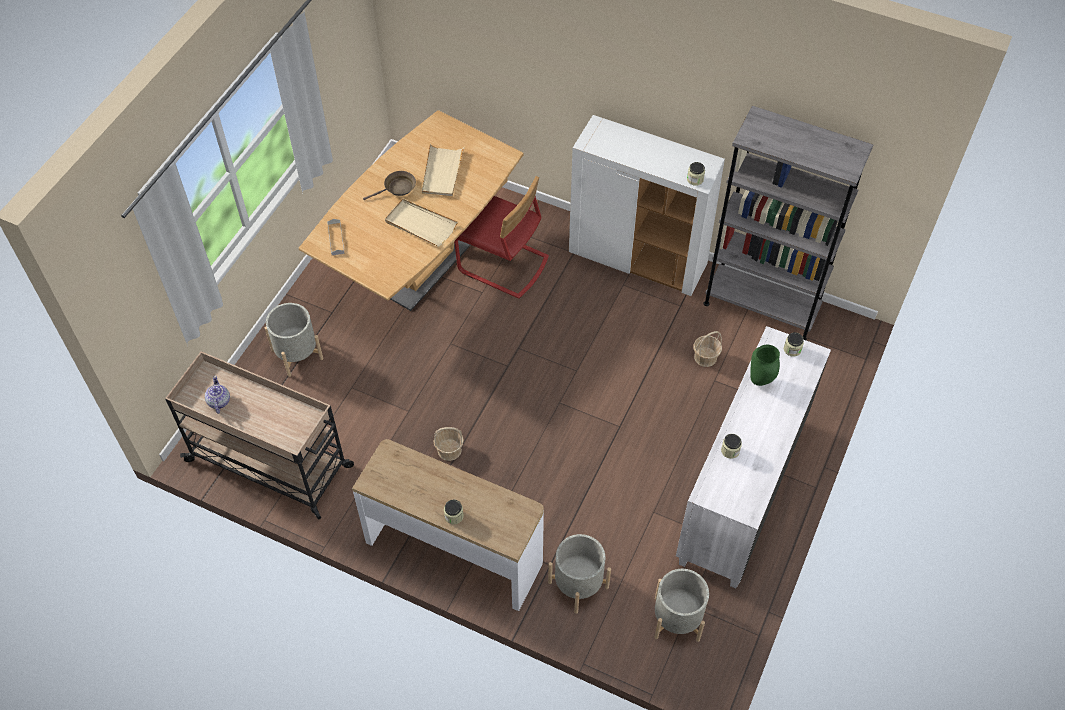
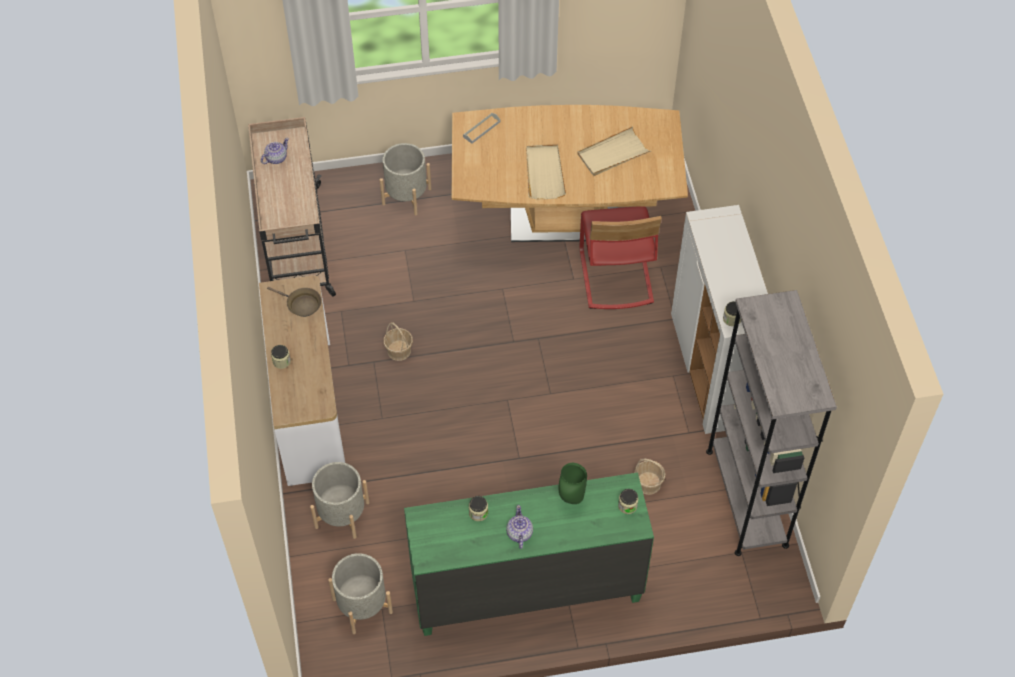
camera: 55 degrees right, 0 degrees up
brown frying pan [363,171,416,200] -> brown frying pan moved to [267,287,322,317]
white dresser [676,326,831,588] -> green dresser [404,473,654,636]
none -> teapot [506,505,533,549]

